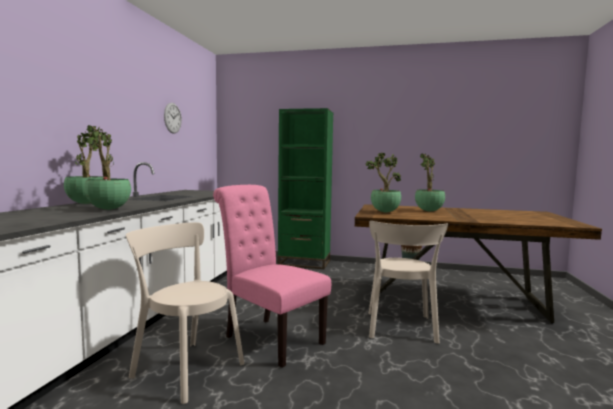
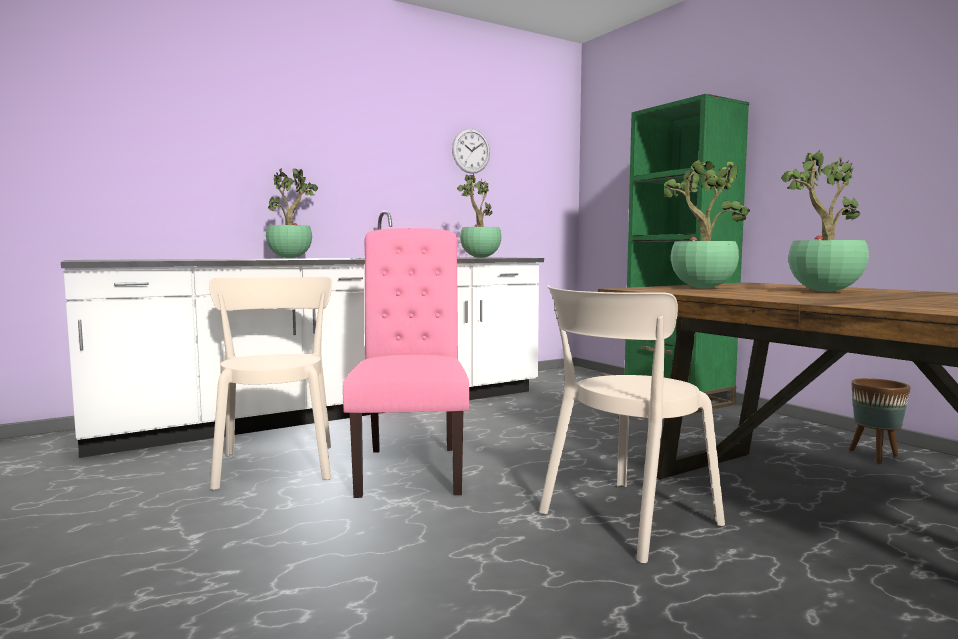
camera: 45 degrees right, 0 degrees up
potted plant [84,125,131,210] -> potted plant moved to [457,173,501,258]

